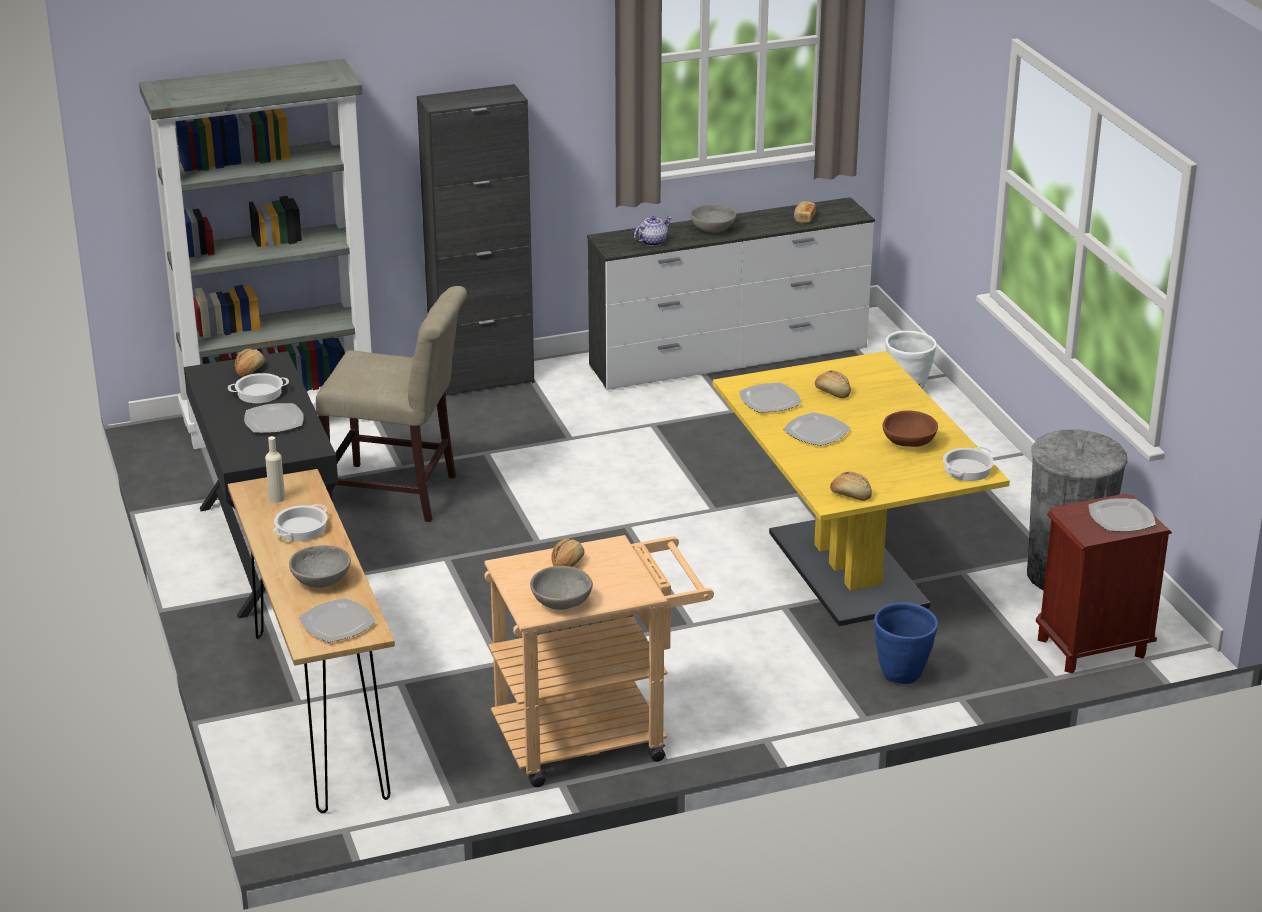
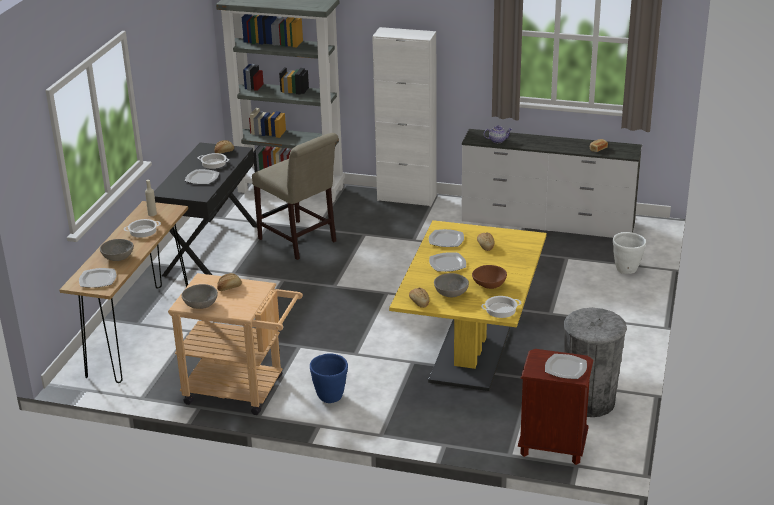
camera: 35 degrees right, 0 degrees up
black cabinet [417,84,534,396] -> white cabinet [372,27,437,207]
grey bowl [690,204,736,233] -> grey bowl moved to [434,273,469,297]
blue planter [874,602,938,684] -> blue planter moved to [310,353,348,403]

